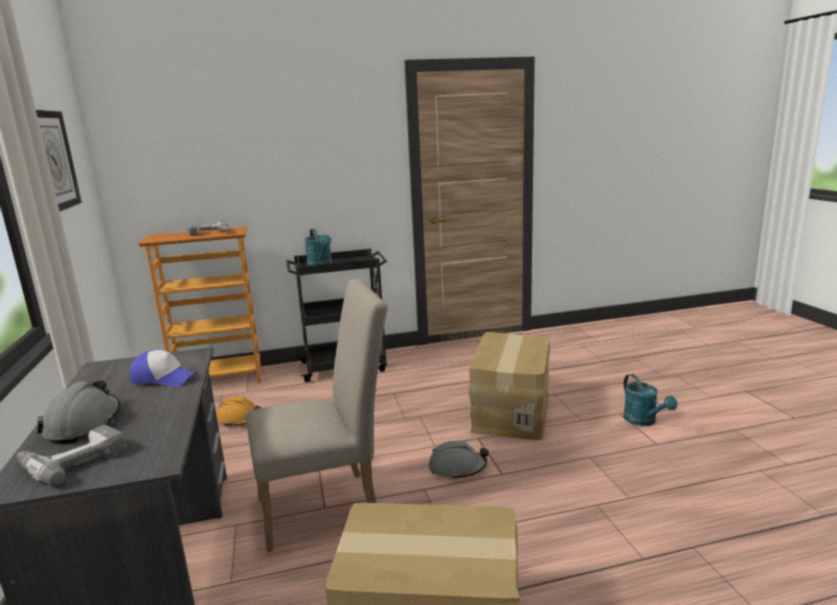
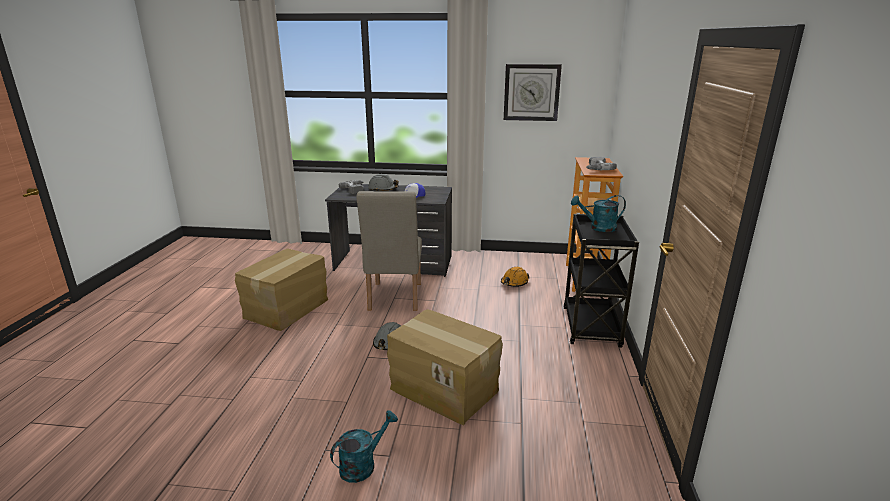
camera: 110 degrees right, 5 degrees up
turquoise watering can [623,374,677,426] -> turquoise watering can turned 135 degrees clockwise [330,410,398,483]

